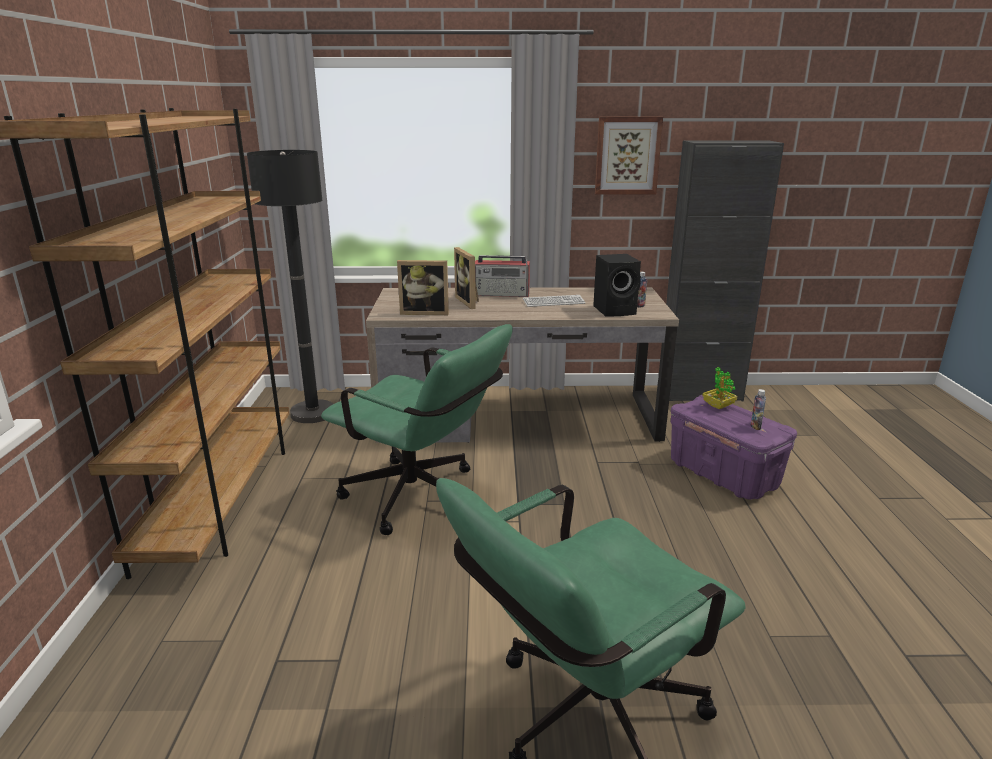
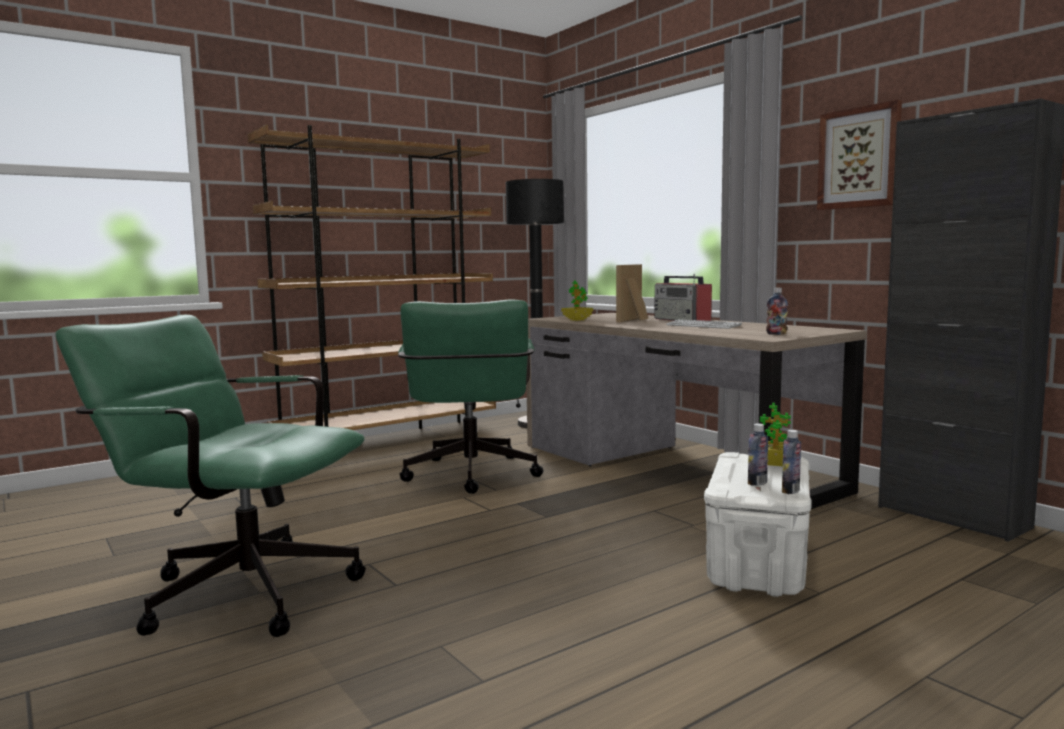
camera: 55 degrees right, 15 degrees down
picture frame [397,260,449,315] -> potted plant [561,280,593,321]
black speaker [593,254,641,316] -> none
purple storage box [671,395,797,500] -> white storage box [704,452,812,597]
none -> bottle [782,430,801,494]

